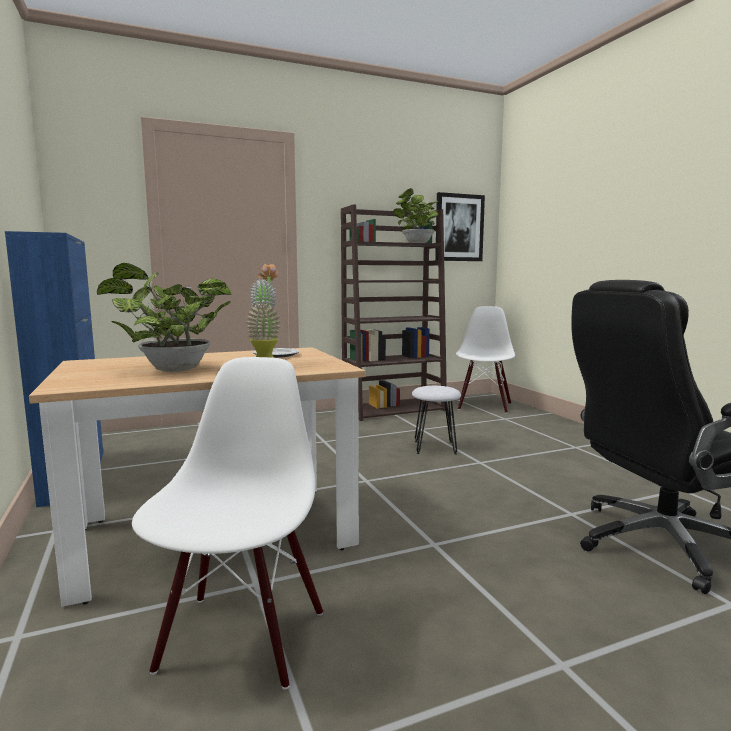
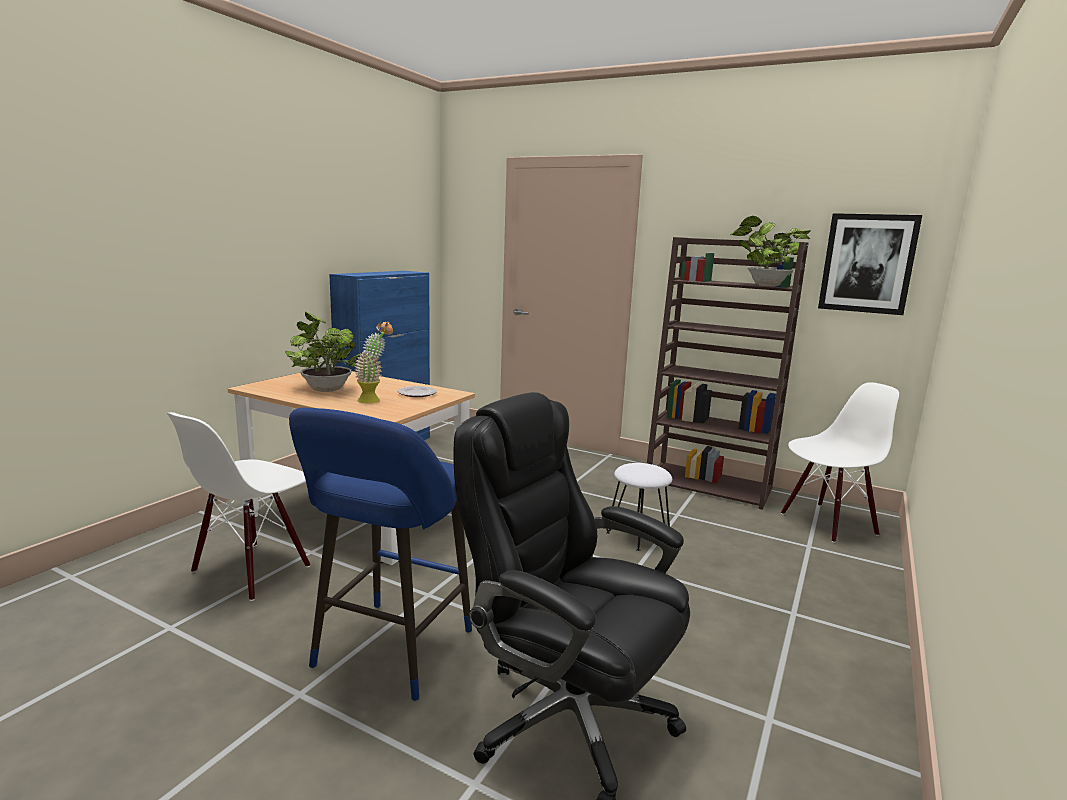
camera: 50 degrees right, 5 degrees up
white chair [132,357,323,690] -> white chair turned 150 degrees clockwise [167,412,310,601]
none -> blue stool [289,408,472,701]

